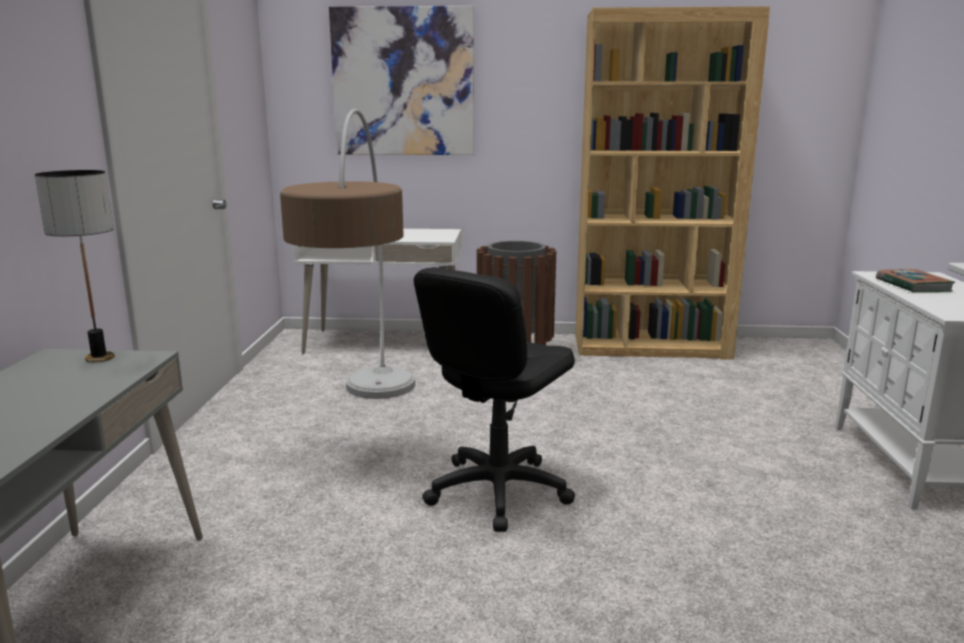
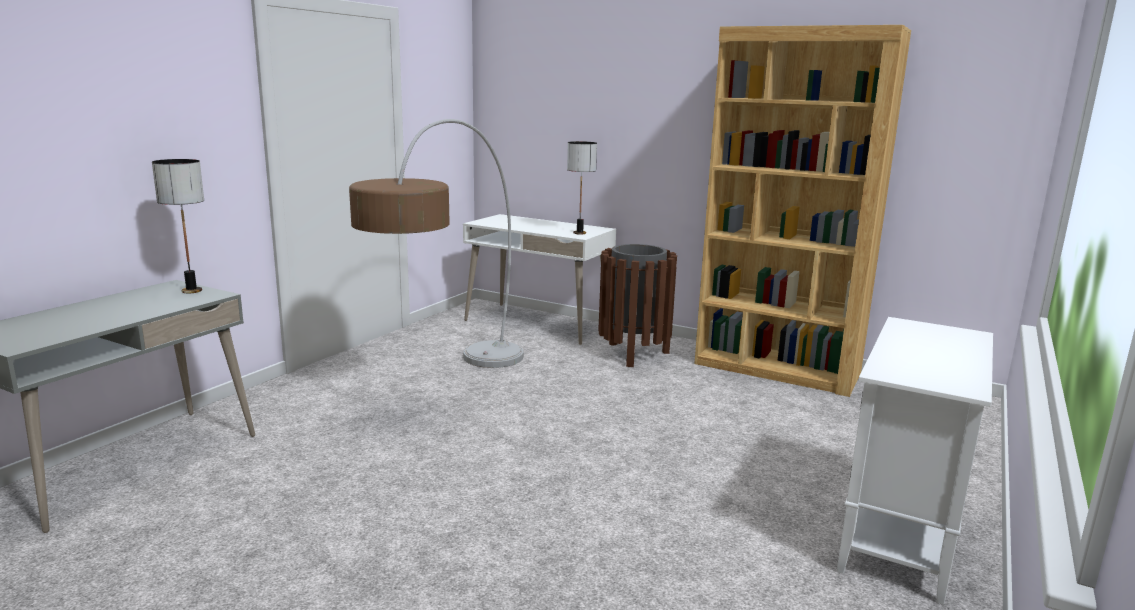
camera: 25 degrees right, 0 degrees up
picture [329,6,474,155] -> none
black office chair [414,267,575,532] -> none
book [876,269,955,293] -> none
none -> table lamp [567,141,597,235]

